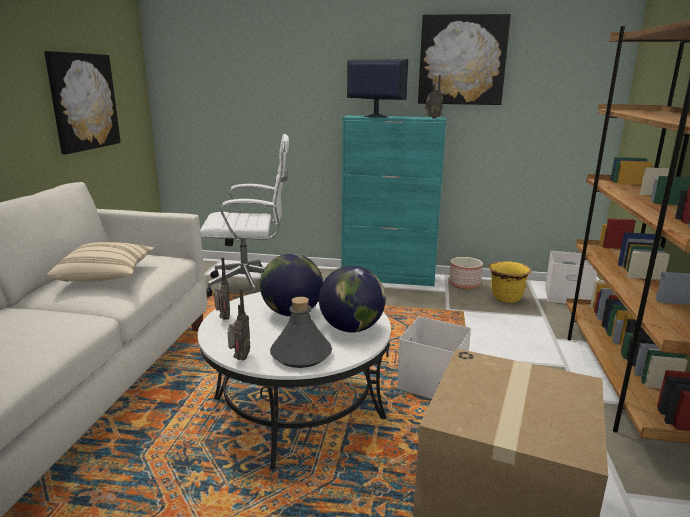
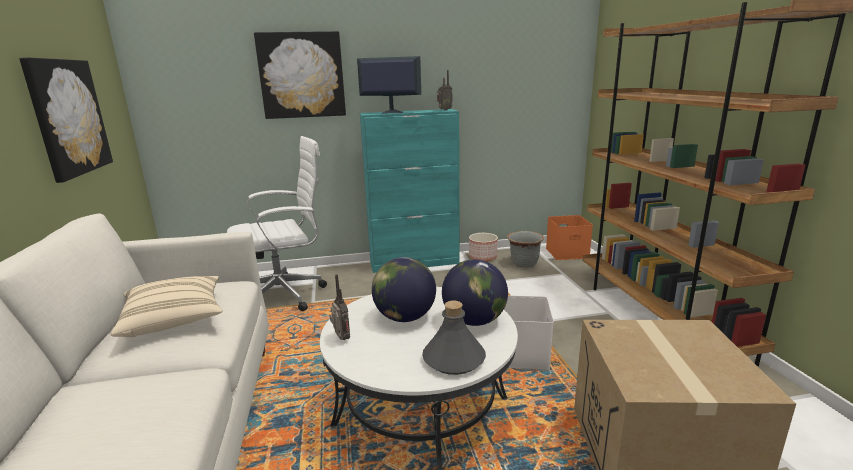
camera: 20 degrees left, 0 degrees up
radio [228,288,250,360] -> none
picture [418,14,511,105] -> picture moved to [254,31,346,119]
yellow planter [488,261,531,303] -> grey planter [507,231,544,268]
white storage box [545,251,597,304] -> orange storage box [546,215,593,260]

